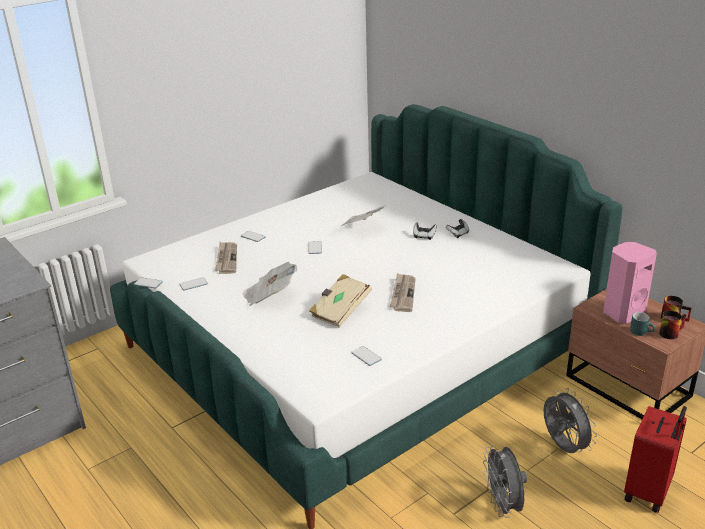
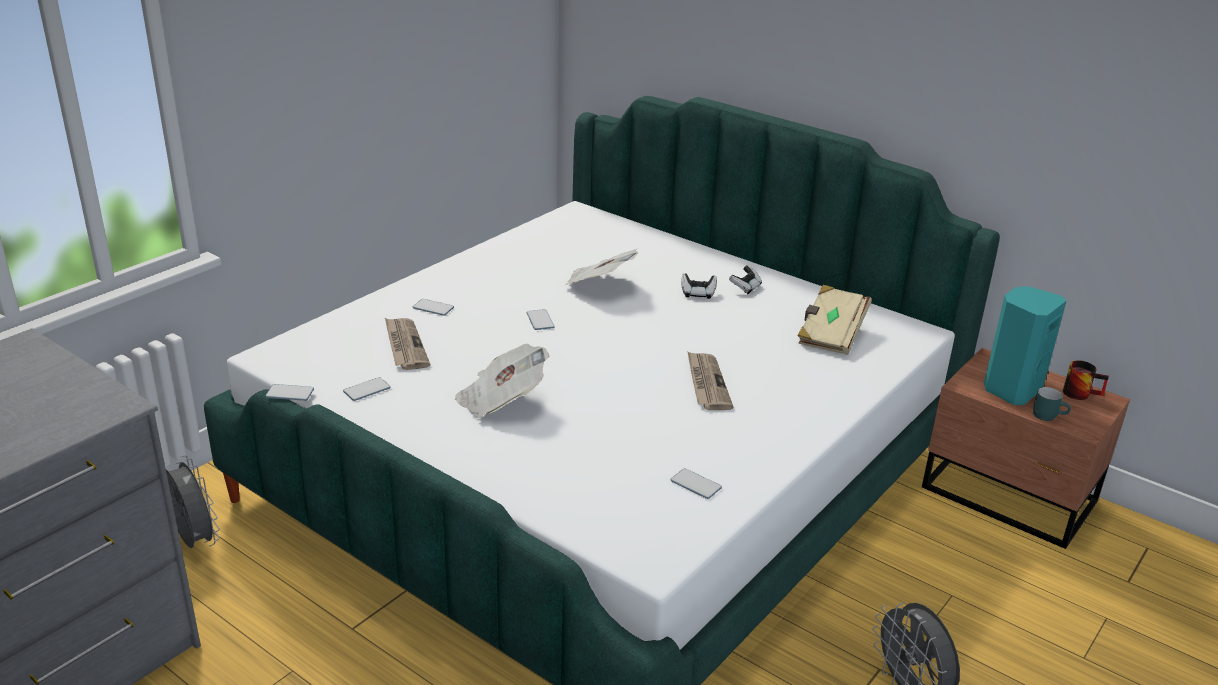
camera: 15 degrees left, 0 degrees up
beige book [309,274,372,327] -> beige book moved to [798,285,872,355]
grey fan [543,388,597,453] -> grey fan moved to [166,455,220,548]
pink speaker [603,242,657,324] -> turquoise speaker [984,286,1066,405]
red suitcase [624,406,687,513] -> none
mug [659,311,686,339] -> none

